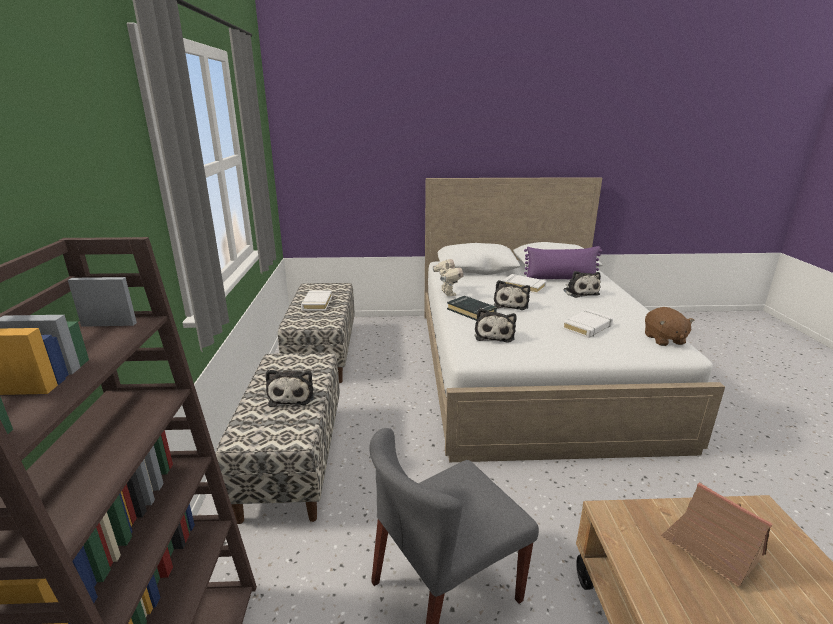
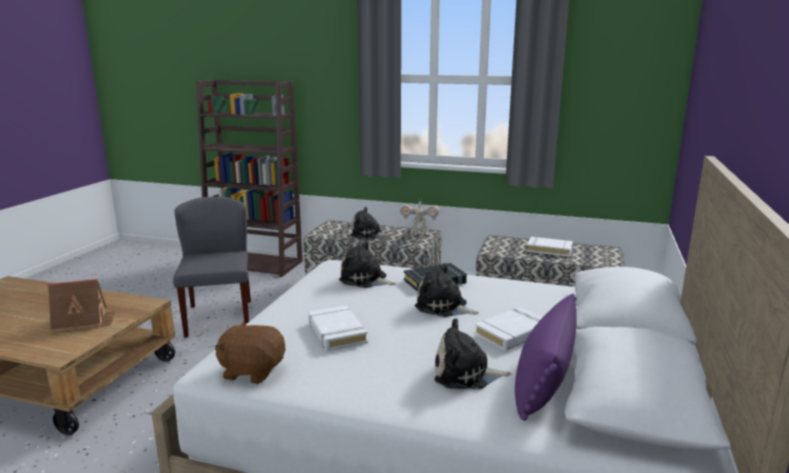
camera: 110 degrees right, 5 degrees down
toy robot [433,259,464,296] -> toy robot moved to [400,200,439,235]

